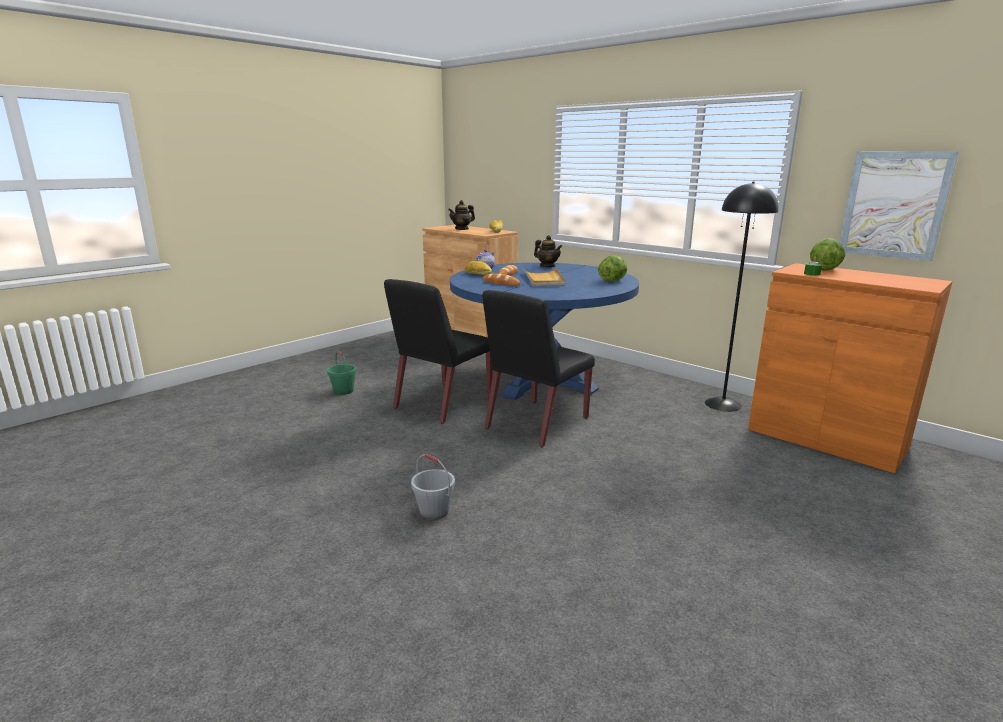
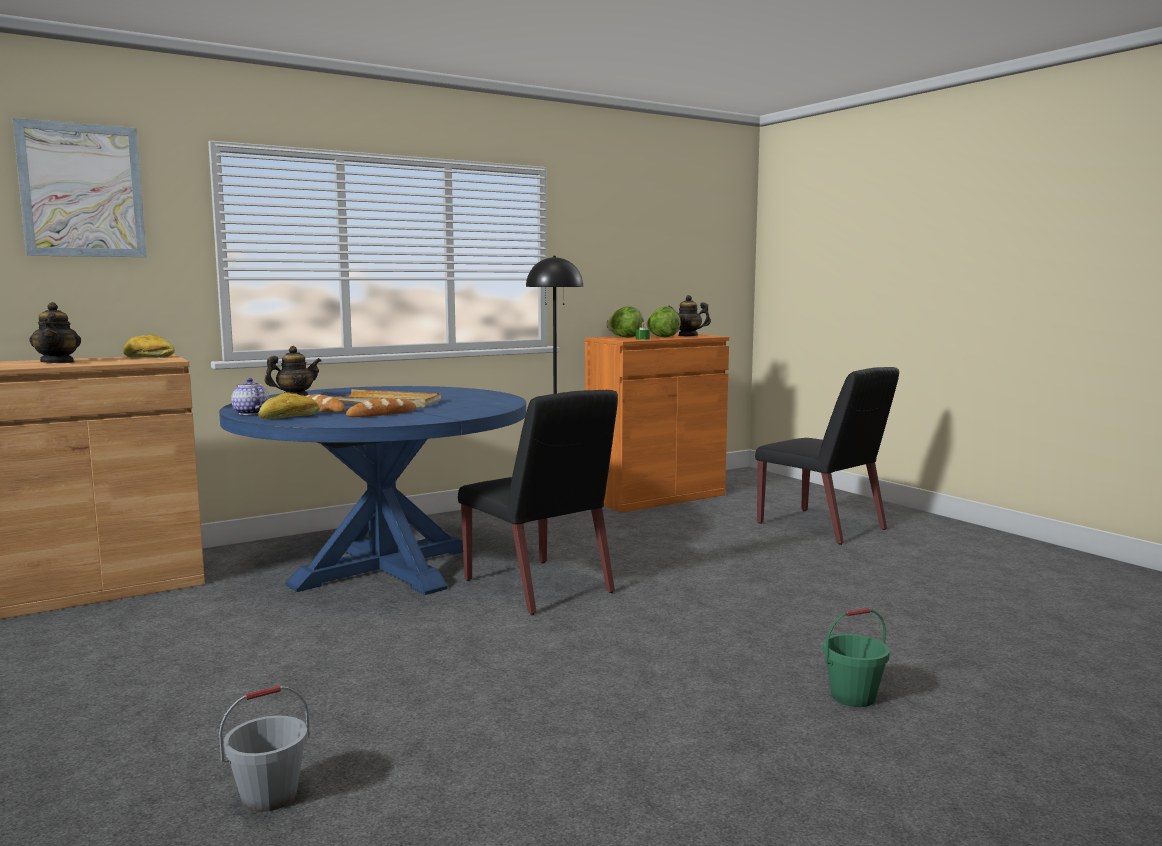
camera: 75 degrees left, 10 degrees down
green bucket [327,351,357,395] -> green bucket moved to [823,608,890,707]
black chair [384,279,493,424] -> black chair moved to [755,367,899,545]
grey bucket [411,454,455,520] -> grey bucket moved to [219,685,310,812]
lettuce [598,255,627,282] -> lettuce moved to [647,306,681,337]
picture [840,151,959,261] -> picture moved to [13,118,147,257]
none -> teapot [668,295,711,336]

